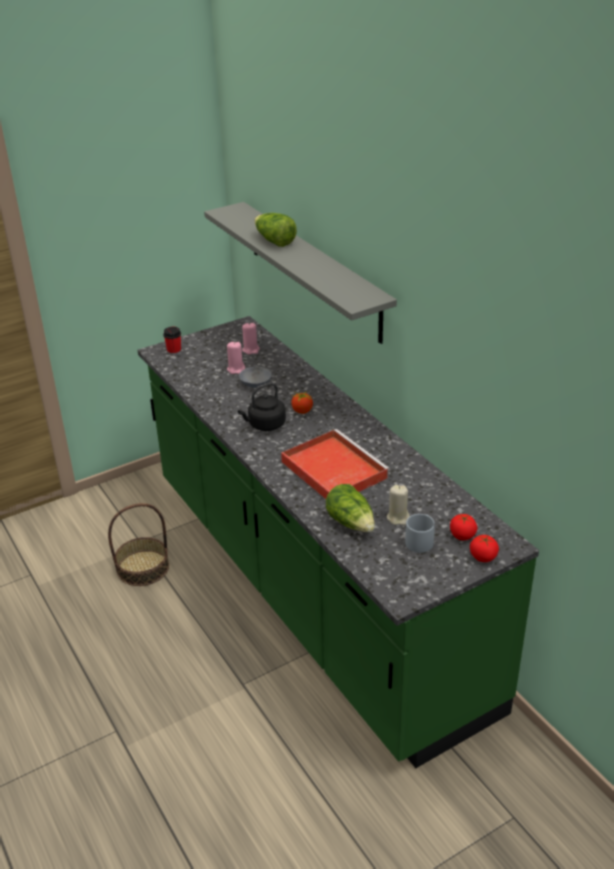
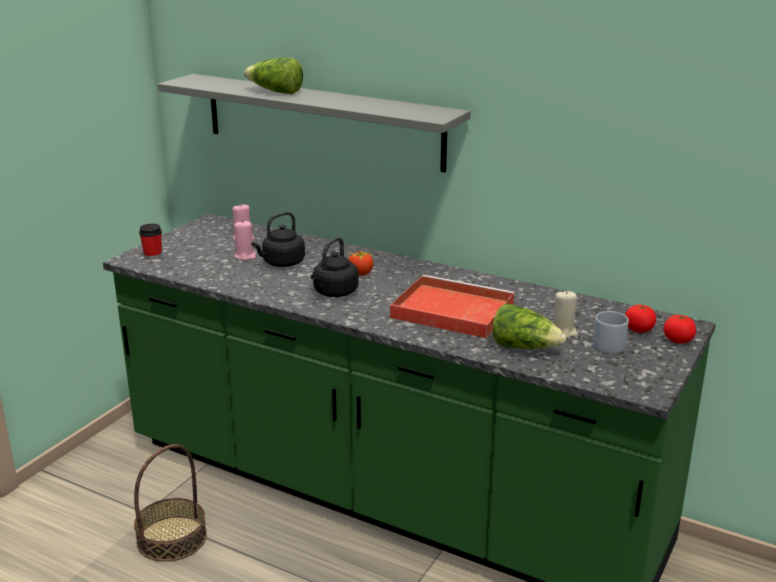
camera: 30 degrees left, 10 degrees down
grey bowl [239,367,272,388] -> black kettle [251,212,305,267]

